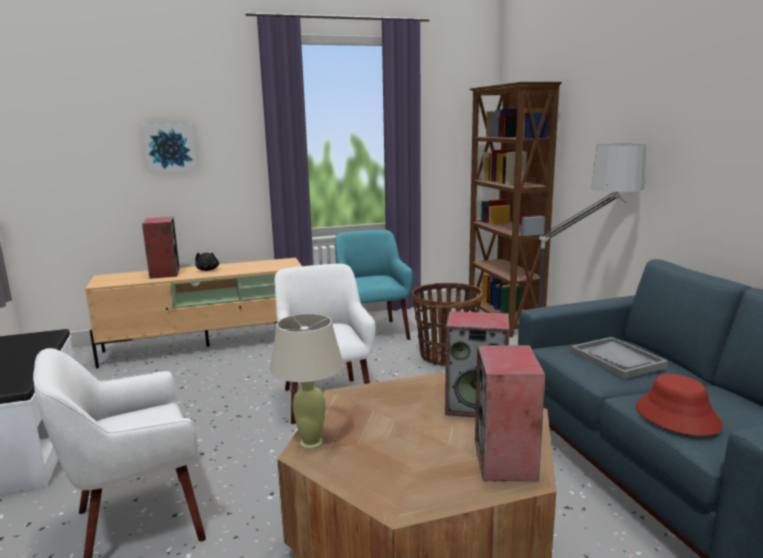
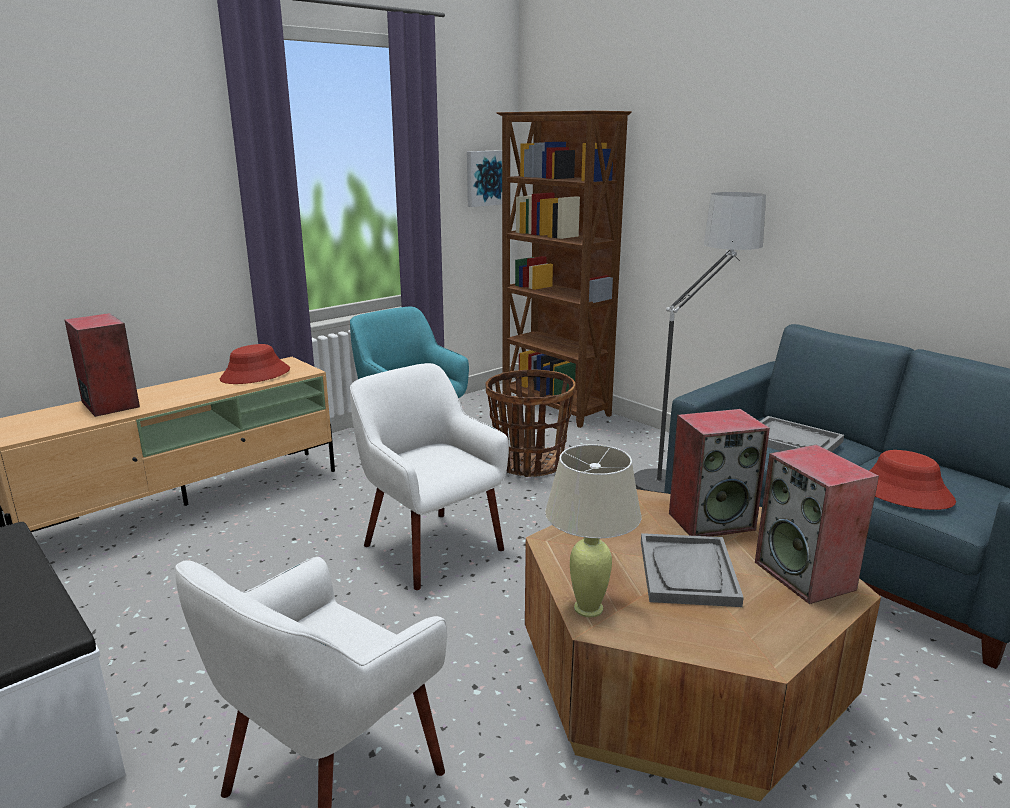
camera: 25 degrees left, 5 degrees up
picture [143,124,197,173] -> picture moved to [467,150,511,207]
black plush toy [195,252,219,271] -> none
none -> red hat [220,344,290,384]
none -> grey tray [641,533,744,607]

